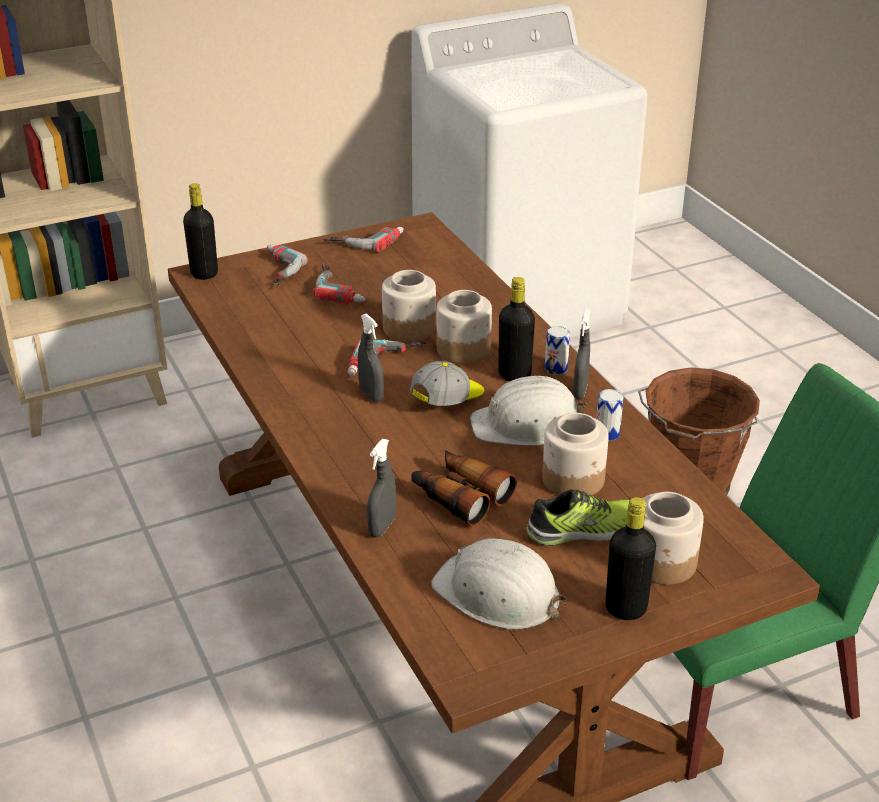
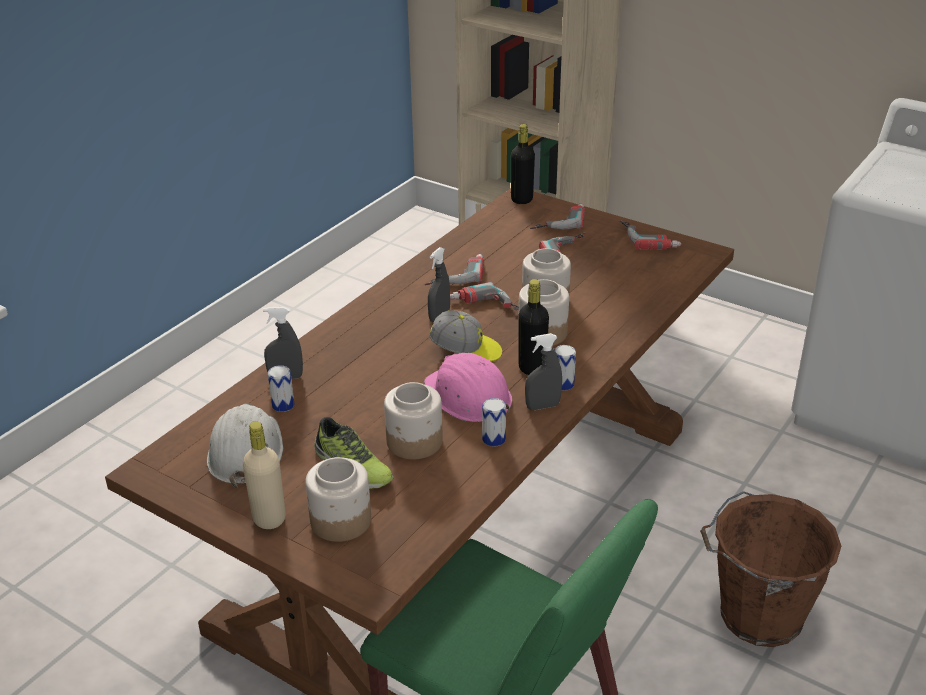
camera: 60 degrees right, 0 degrees up
binoculars [411,450,517,526] -> none
white hard hat [470,376,586,446] -> pink hard hat [424,353,512,422]
black bottle [605,497,656,620] -> beige bottle [243,422,286,529]
none -> can [268,365,294,412]
none -> power drill [425,254,484,285]

